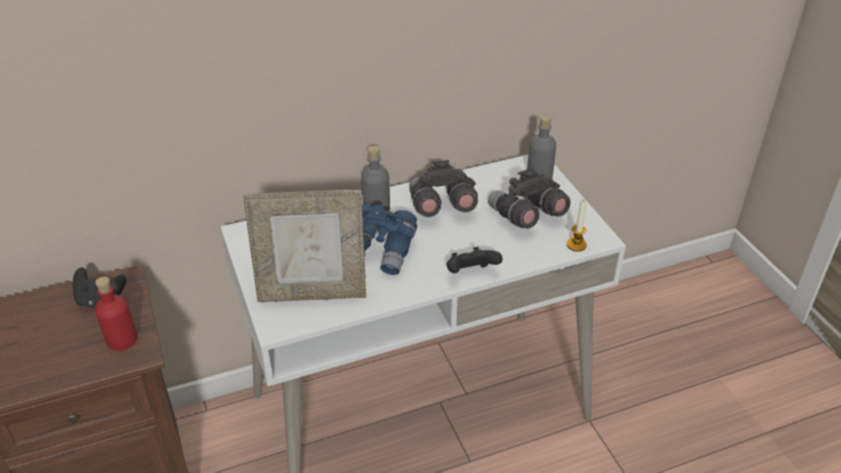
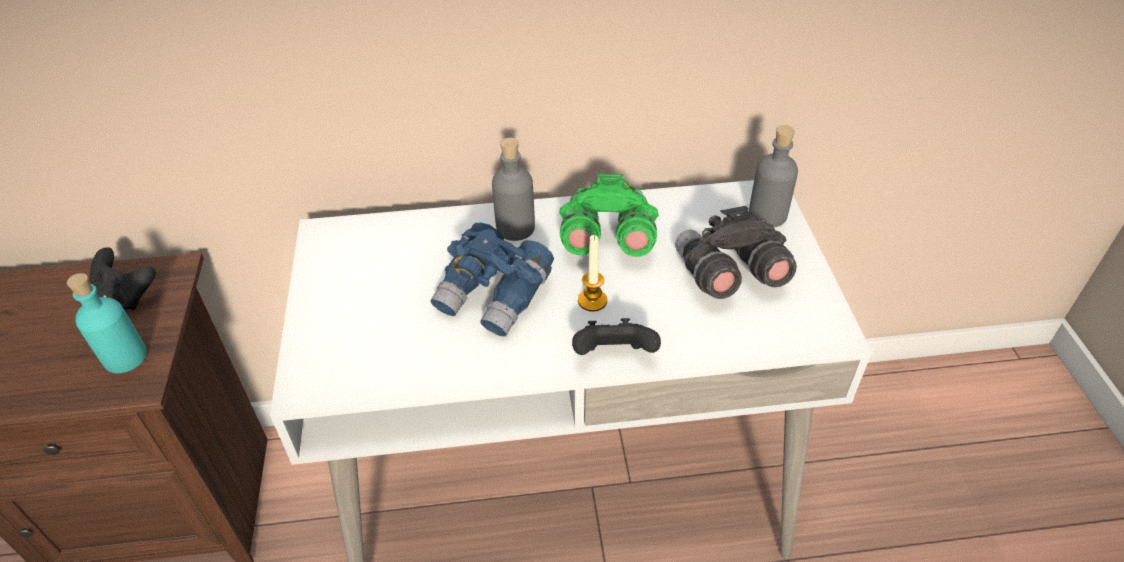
camera: 15 degrees right, 5 degrees up
red bottle [95,277,138,351] -> turquoise bottle [67,273,147,373]
picture frame [243,190,366,302] -> none
grey binoculars [409,160,478,217] -> green binoculars [559,174,659,257]
candle [567,199,587,252] -> candle moved to [578,235,607,312]

